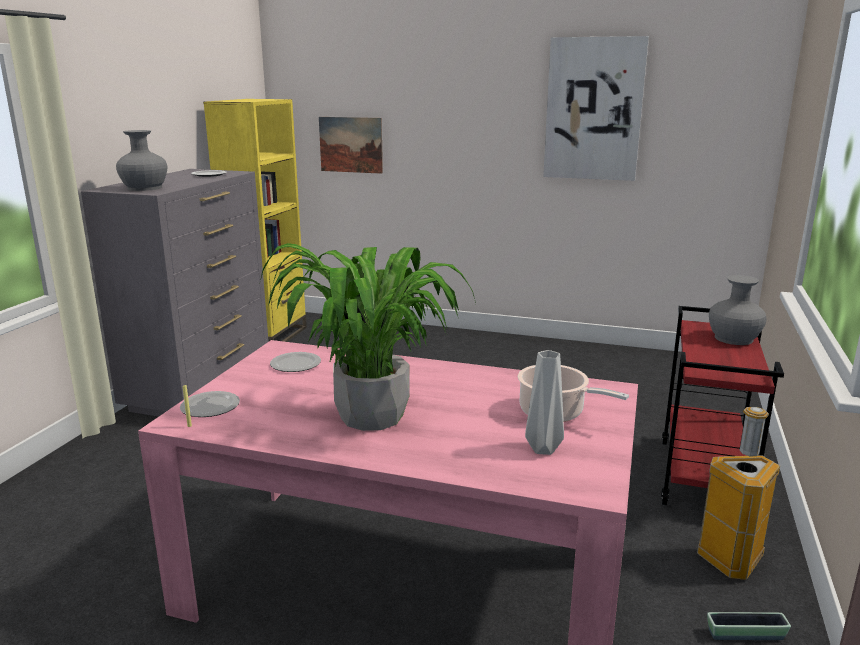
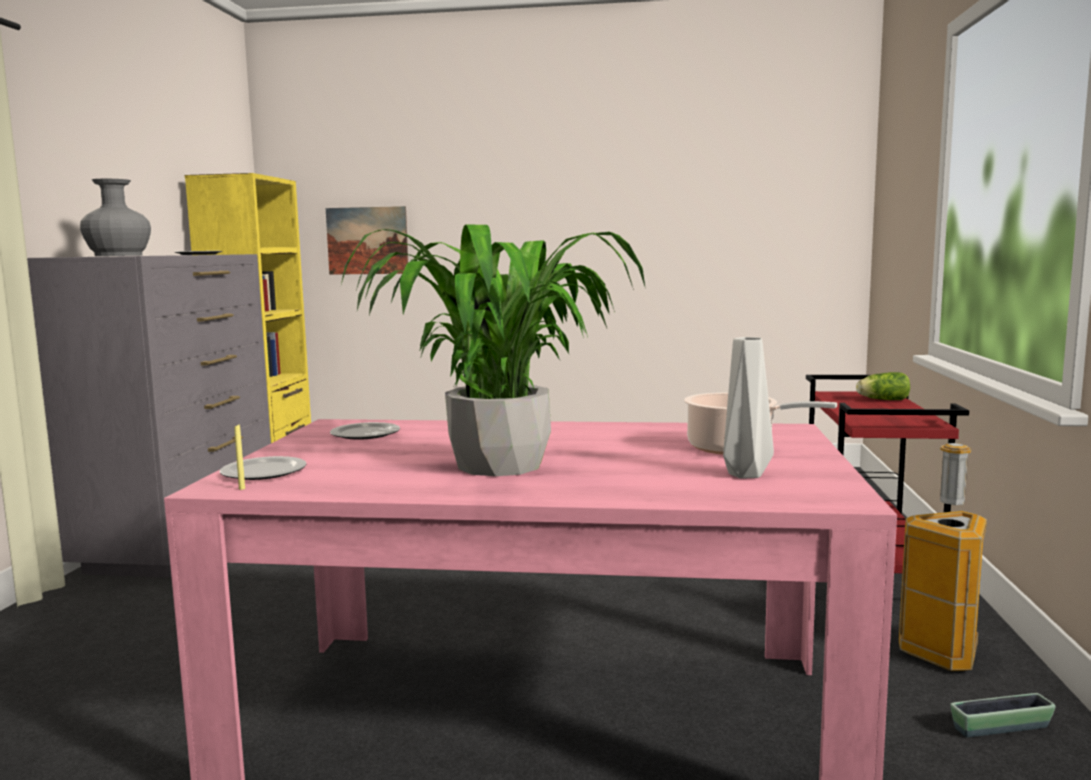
camera: 10 degrees left, 10 degrees down
picture [543,36,649,181] -> none
grey vase [709,275,766,345] -> lettuce [856,372,910,400]

